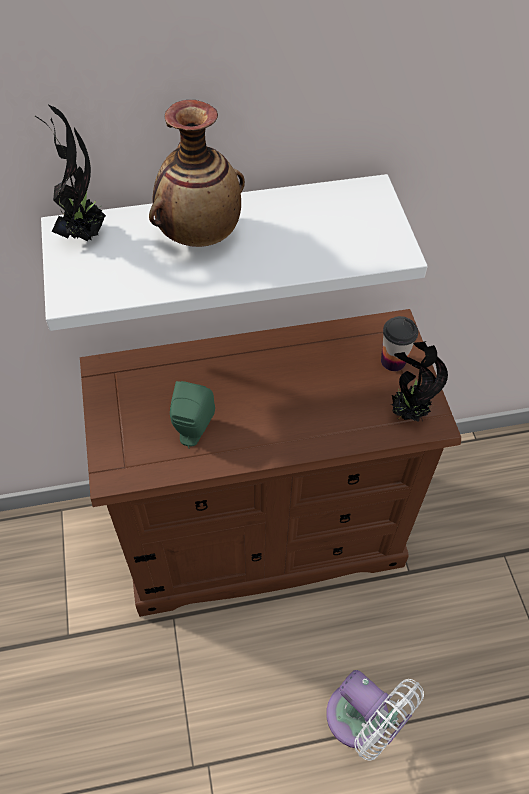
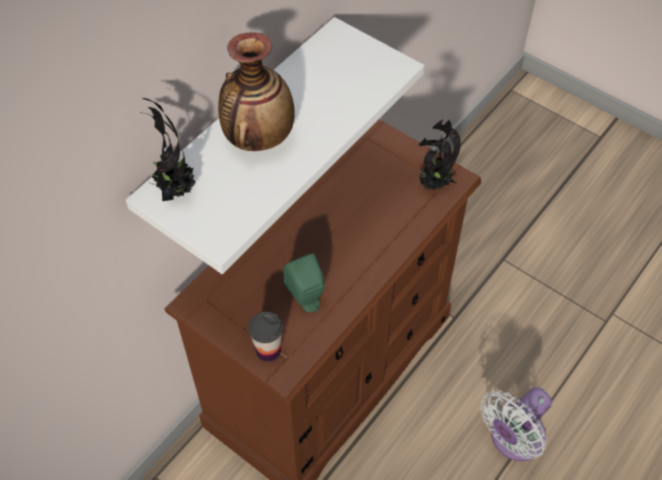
camera: 40 degrees left, 0 degrees up
white fan [326,670,424,761] -> white fan turned 135 degrees clockwise [480,387,552,461]
cup [381,316,418,371] -> cup moved to [248,312,283,362]

